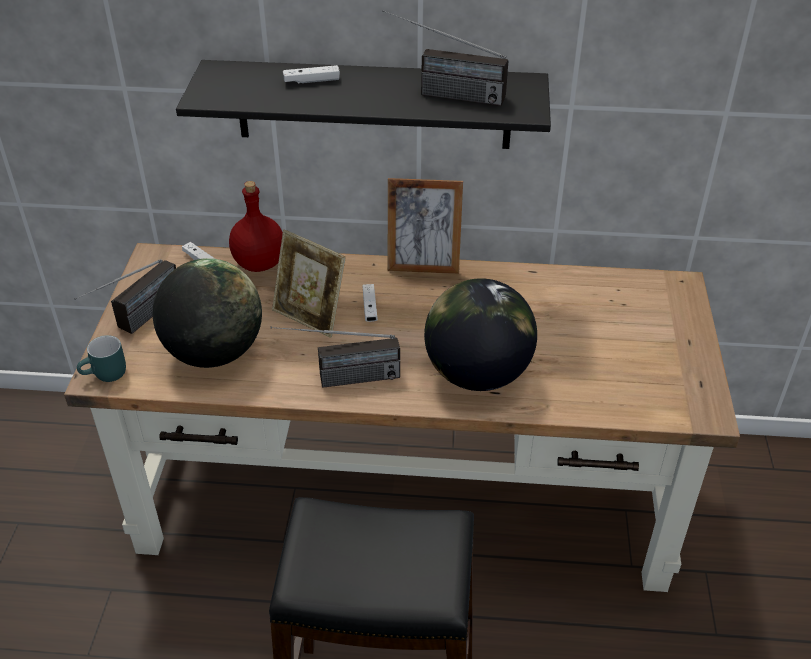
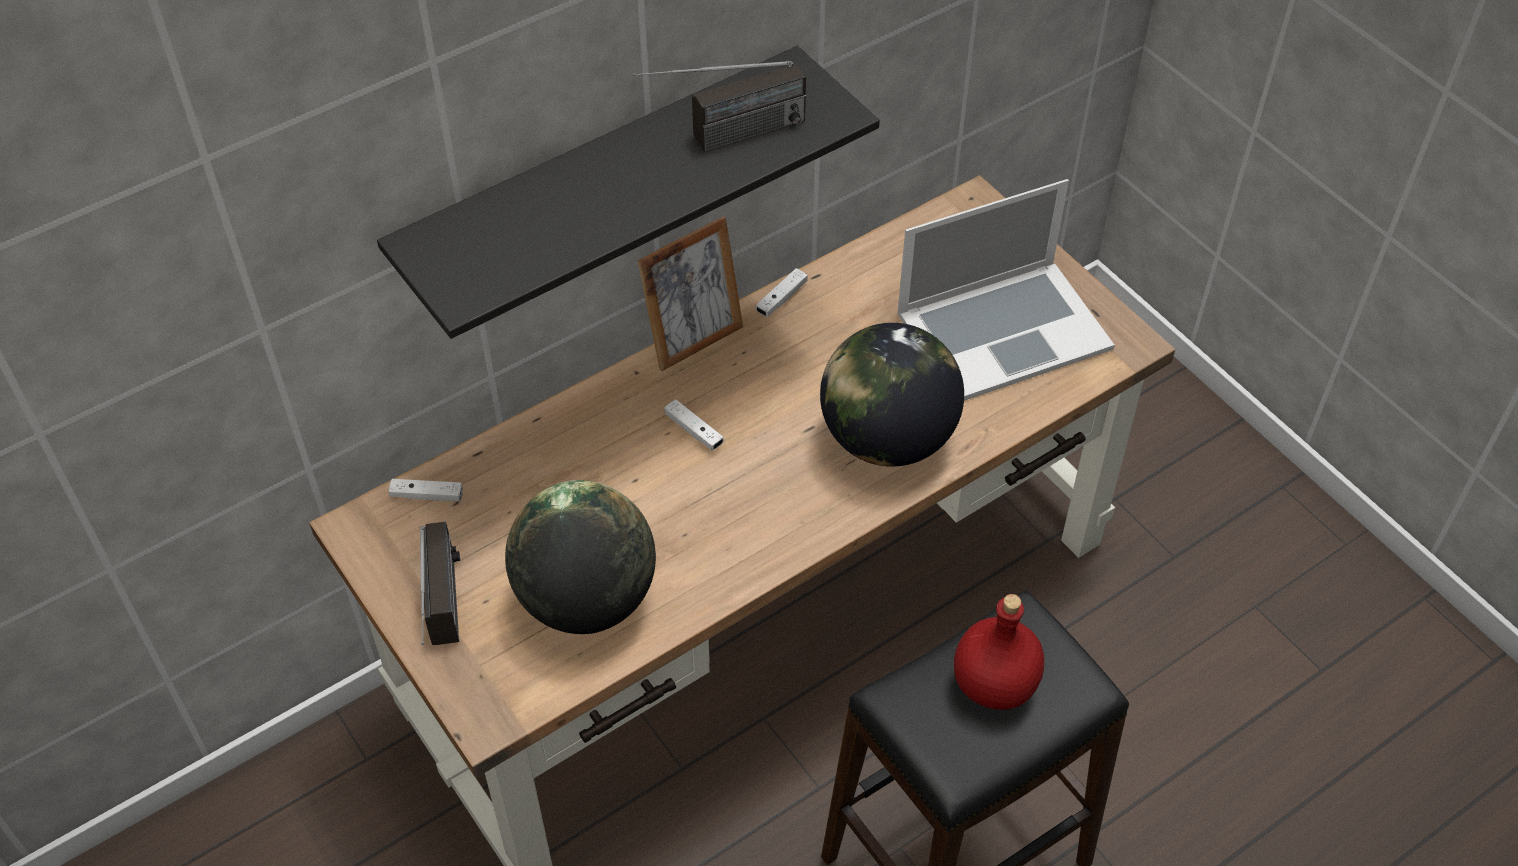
camera: 40 degrees left, 10 degrees up
turquoise mug [77,335,126,382] -> none
red bottle [229,181,283,272] -> red bottle moved to [954,594,1044,710]
radio [271,327,400,388] -> none
picture frame [272,230,346,338] -> none
white game controller [283,65,340,84] -> white game controller moved to [756,268,808,317]
none -> laptop [897,179,1115,401]

